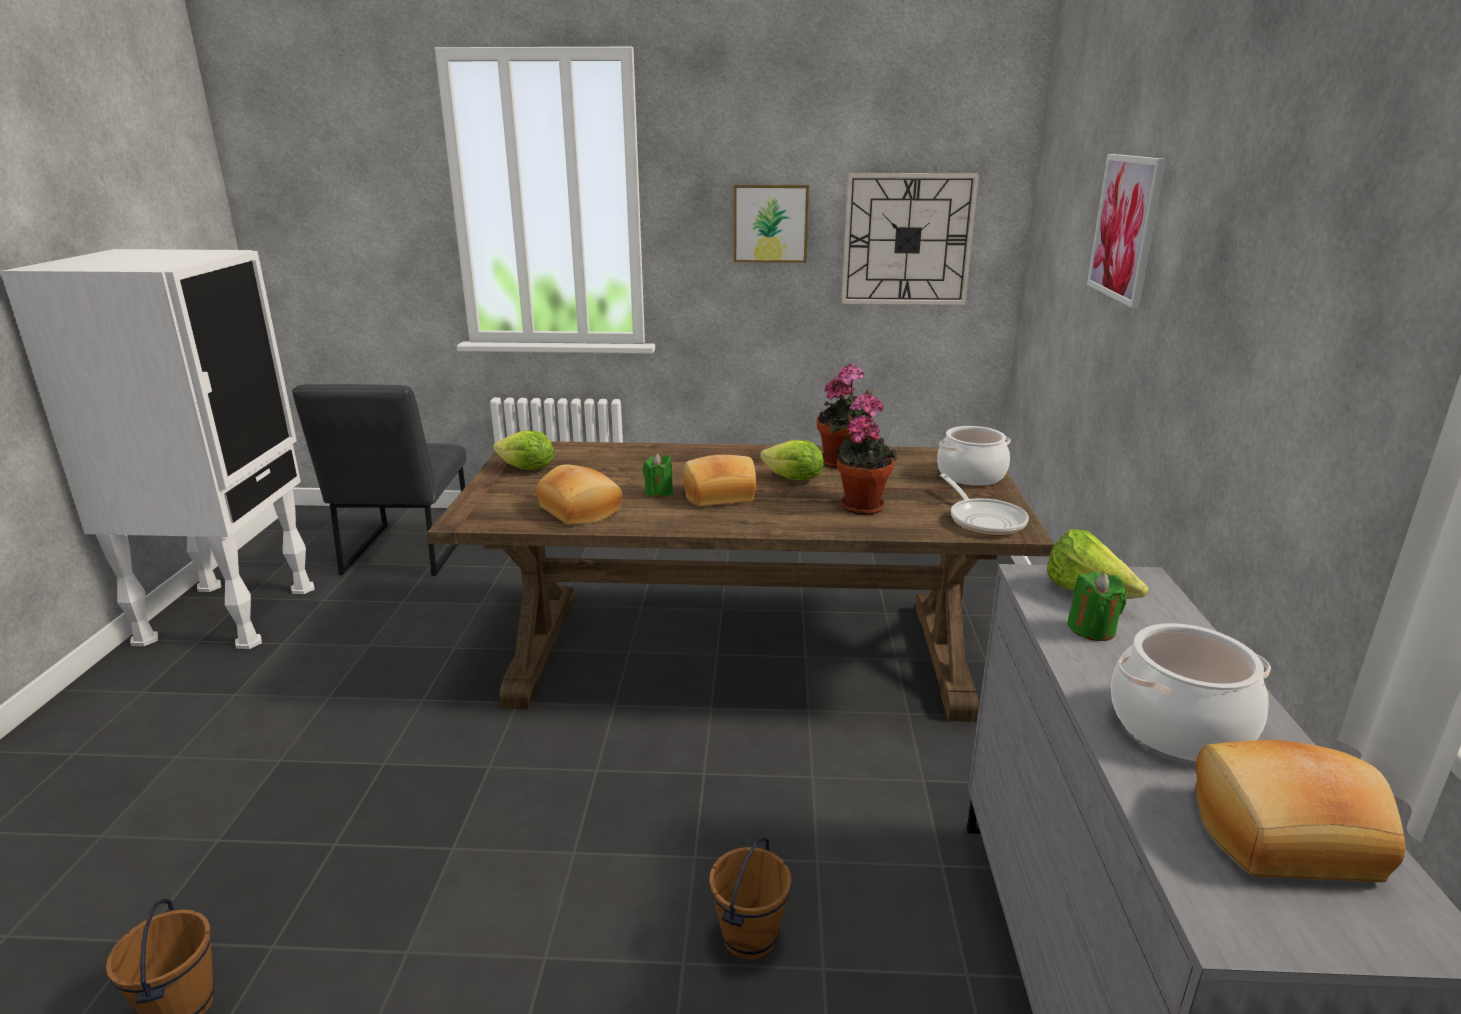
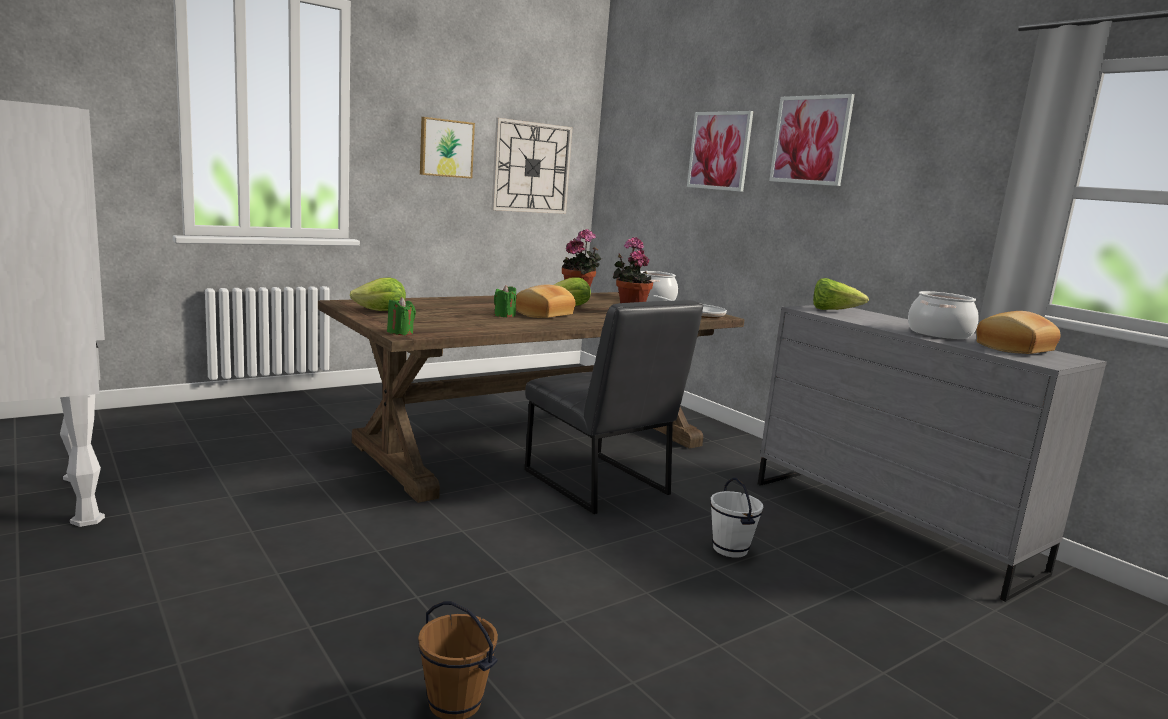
camera: 40 degrees left, 10 degrees down
grey chair [292,384,466,576] -> grey chair moved to [525,300,703,514]
bread [536,464,622,525] -> none
brown bucket [709,837,791,960] -> white bucket [710,478,763,558]
green candle [1067,571,1127,641] -> green candle moved to [387,297,416,335]
none -> picture [769,94,855,186]

